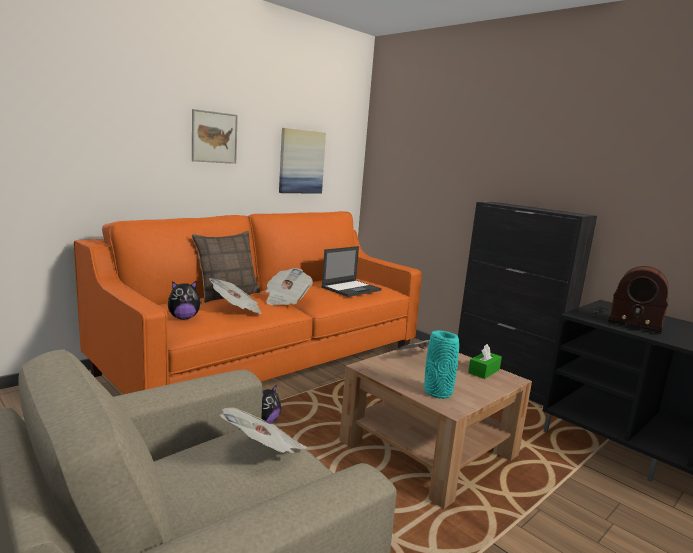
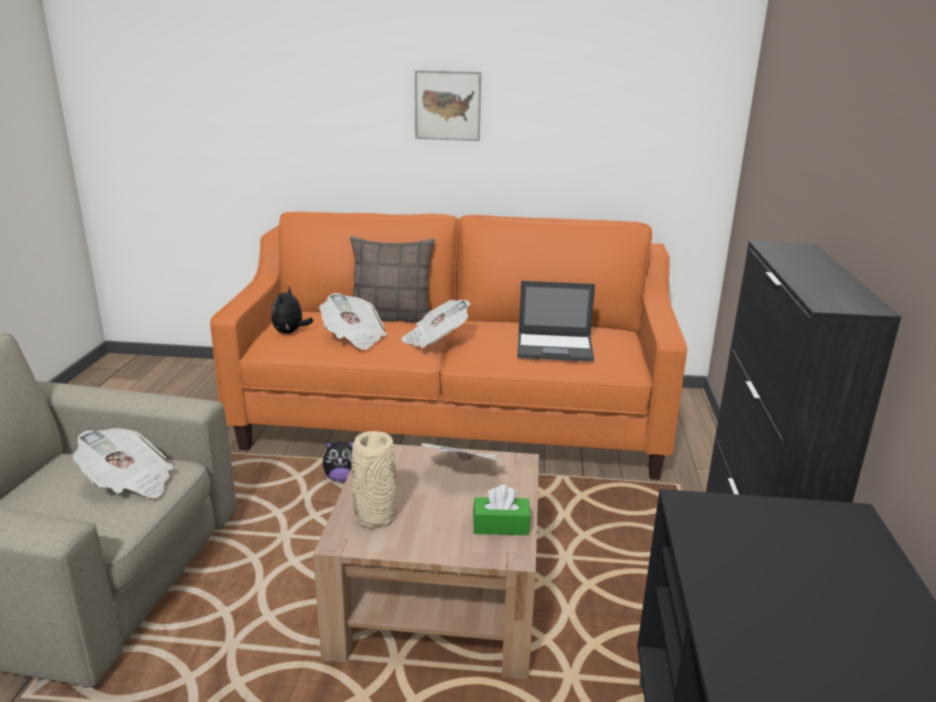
camera: 50 degrees right, 10 degrees up
plush toy [168,281,201,319] -> plush toy turned 75 degrees clockwise [271,287,313,334]
picture [279,128,326,194] -> none
turquoise vase [424,330,459,399] -> beige vase [351,431,396,528]
radio [593,266,669,334] -> none

